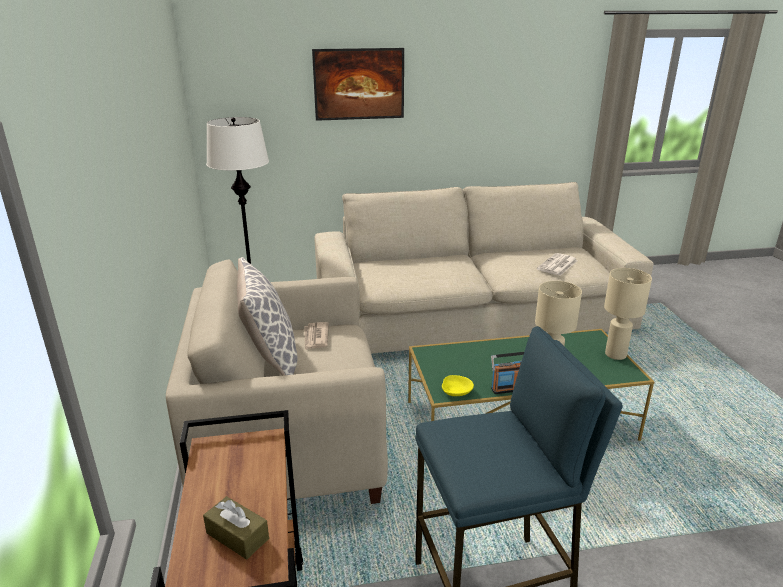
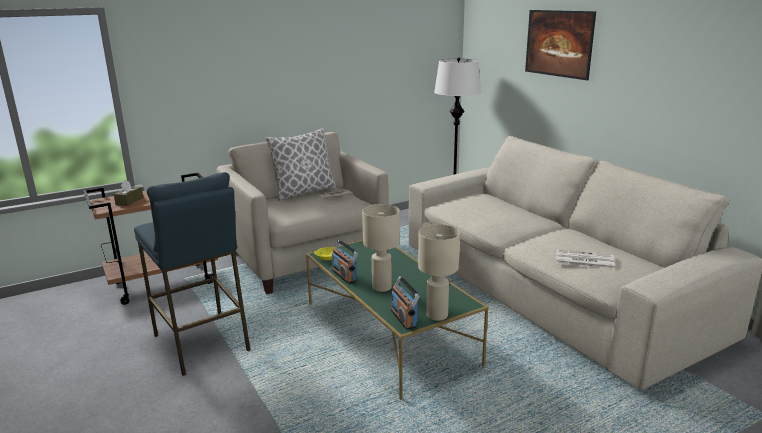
camera: 70 degrees right, 5 degrees down
none -> radio [391,276,420,330]

